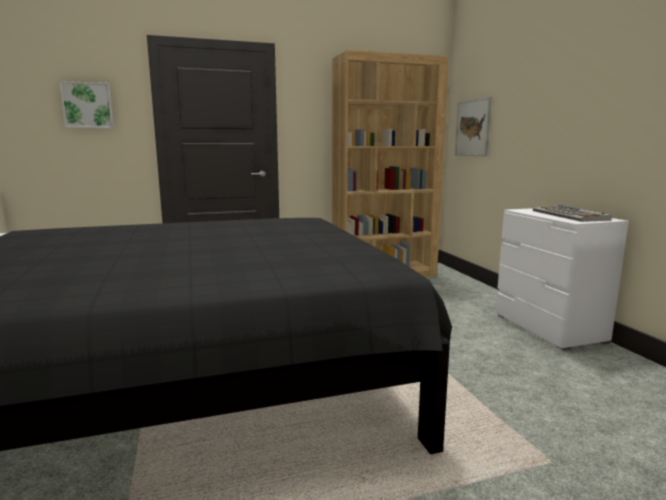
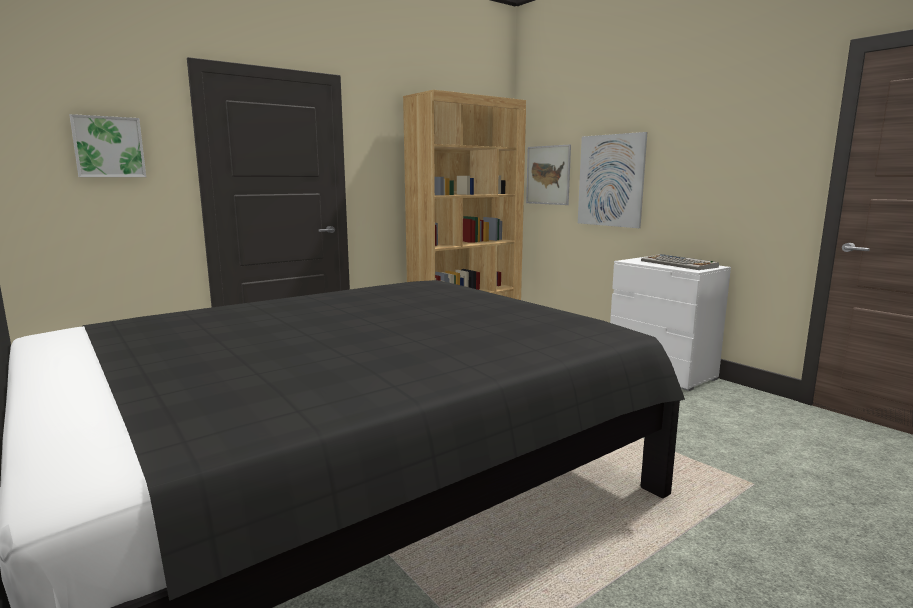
camera: 20 degrees left, 0 degrees up
none -> picture [578,132,647,228]

